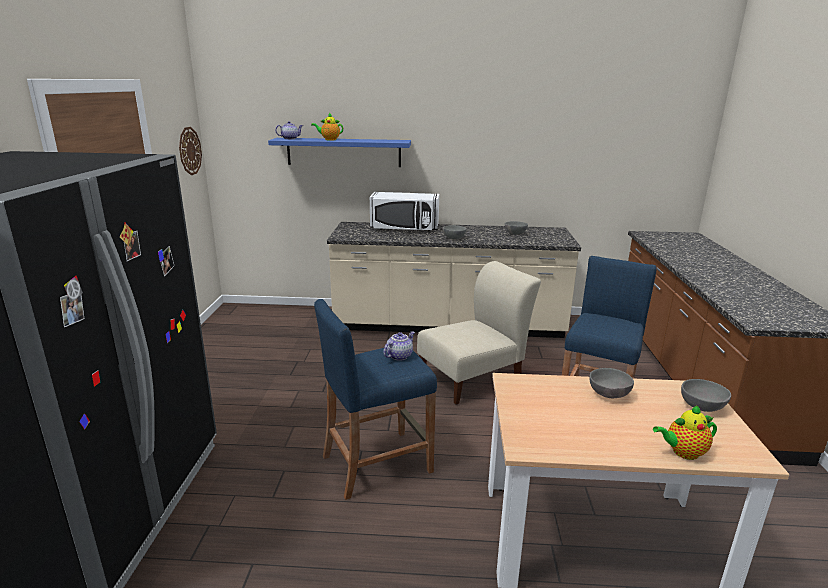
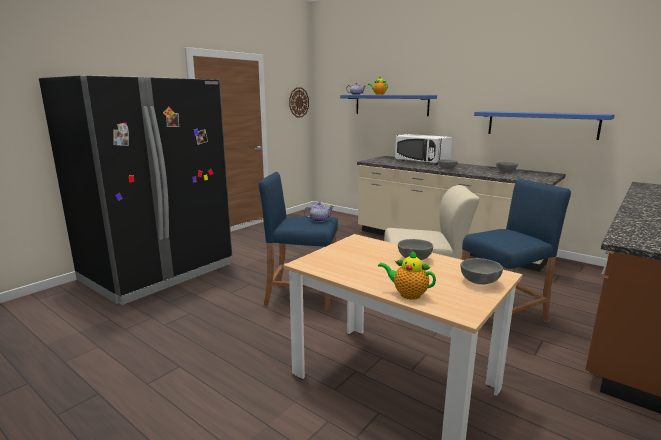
camera: 35 degrees right, 5 degrees down
none -> blue shelf [474,111,615,140]

